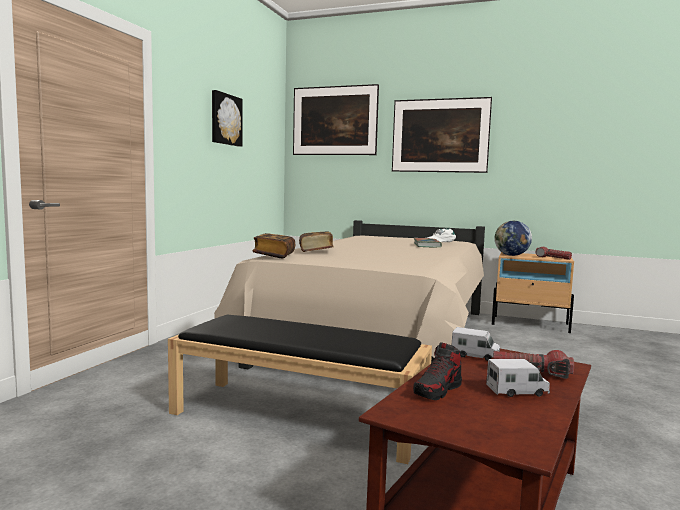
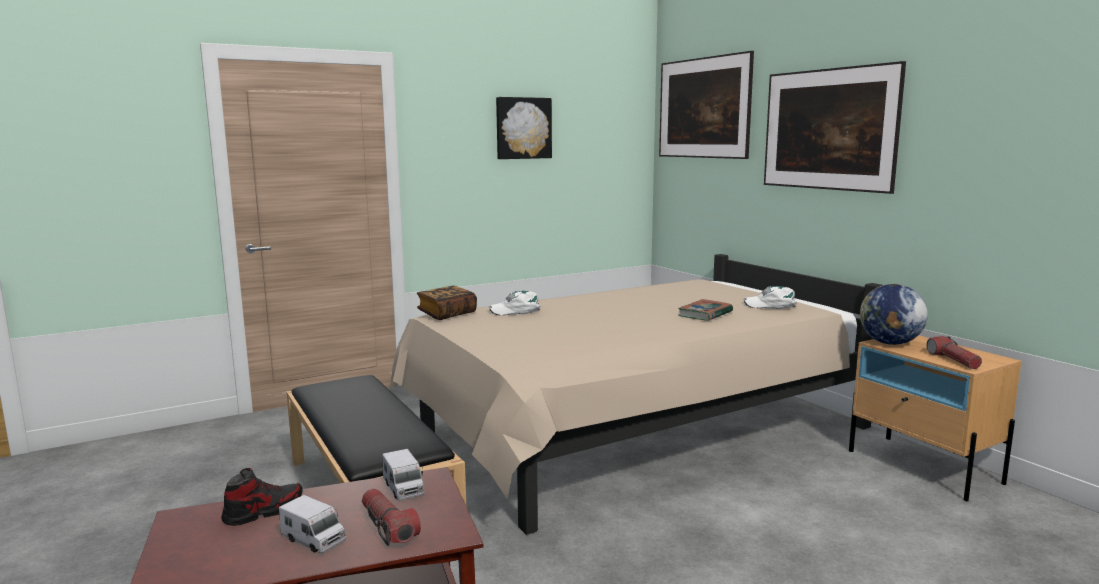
camera: 40 degrees right, 5 degrees up
book [299,231,334,252] -> white cap [488,291,541,315]
shoe [413,342,462,400] -> shoe turned 150 degrees clockwise [221,468,303,526]

